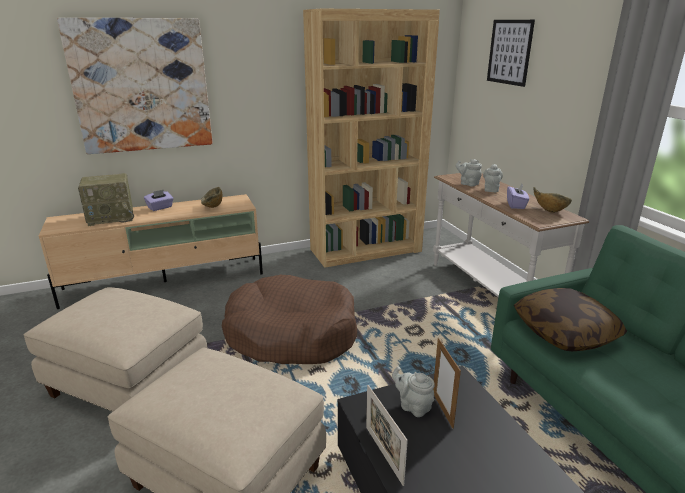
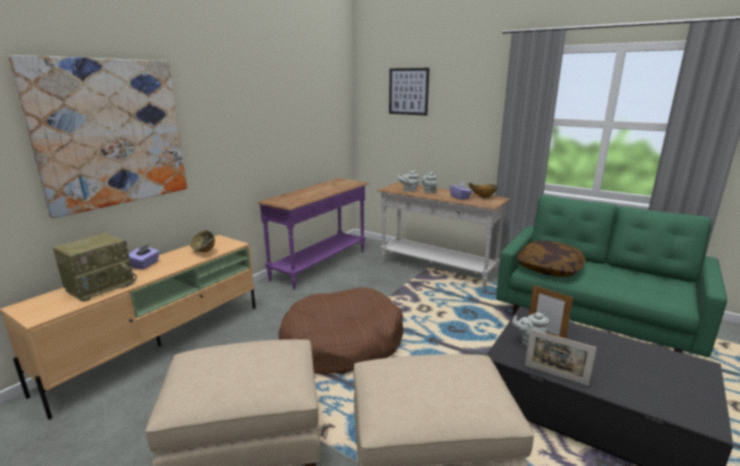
camera: 35 degrees left, 5 degrees down
brown bookcase [303,9,440,268] -> purple console table [257,178,369,290]

